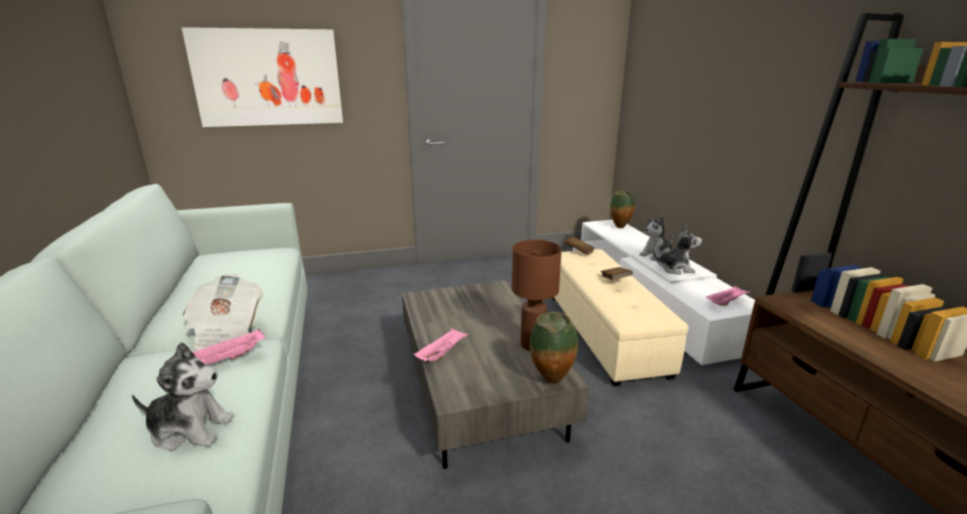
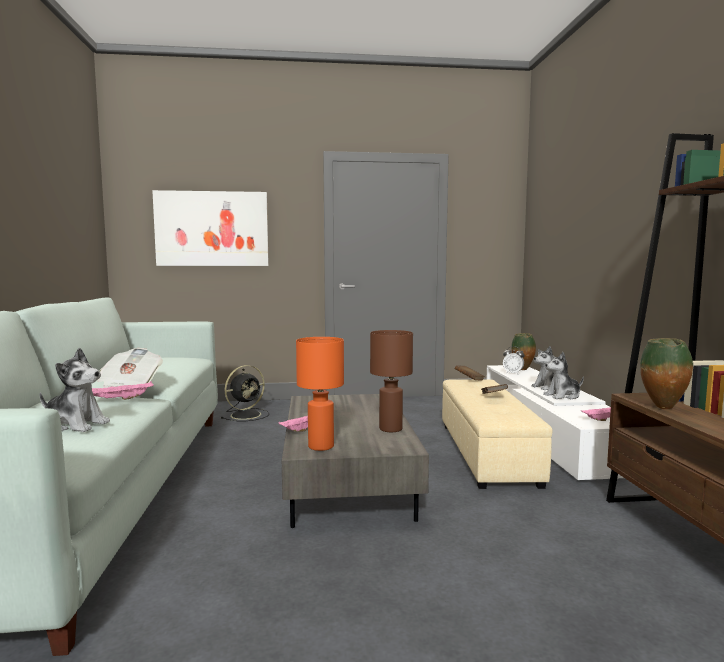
camera: 10 degrees right, 15 degrees down
vase [530,312,578,384] -> vase moved to [640,338,693,409]
plush toy [653,226,702,275] -> plush toy turned 150 degrees clockwise [543,352,584,399]
none -> black fan [221,365,269,421]
none -> orange table lamp [296,337,344,451]
none -> alarm clock [503,346,524,375]

